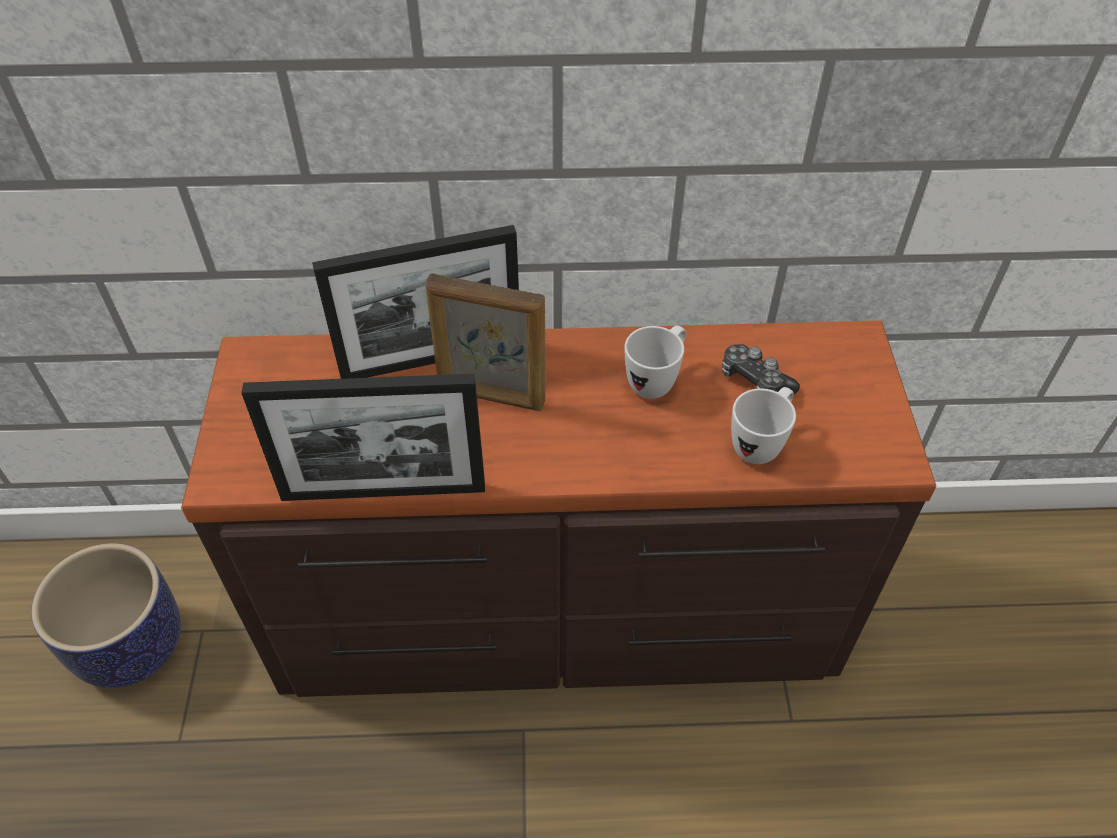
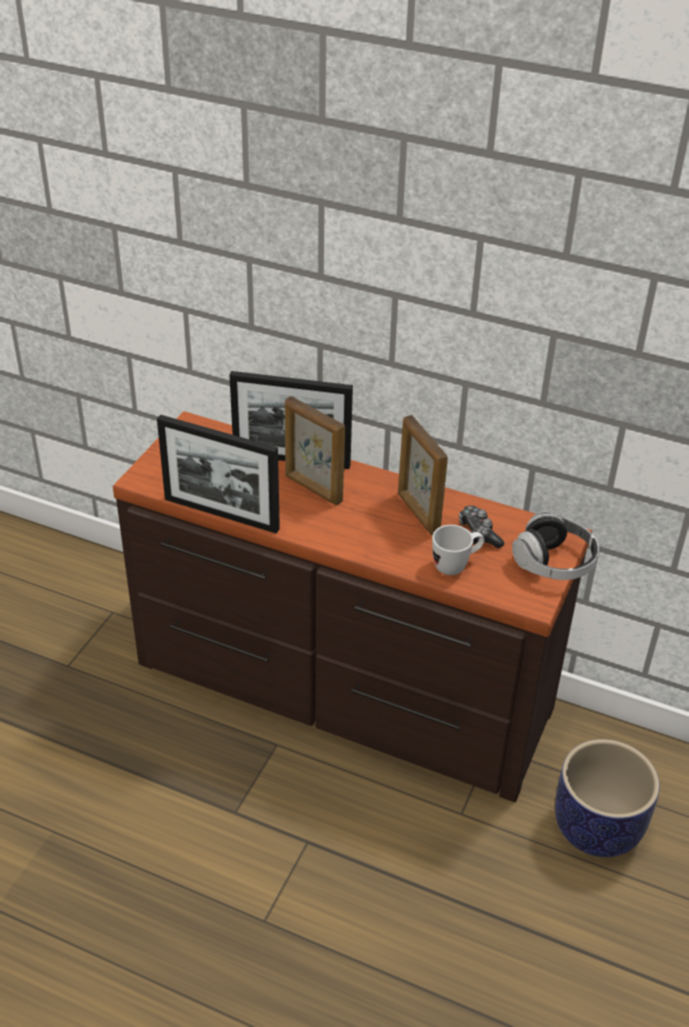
camera: 25 degrees right, 10 degrees down
planter [31,543,181,688] -> planter moved to [555,739,660,857]
white mug [625,326,686,399] -> picture frame [398,415,448,535]
none -> headphones [512,511,599,580]

